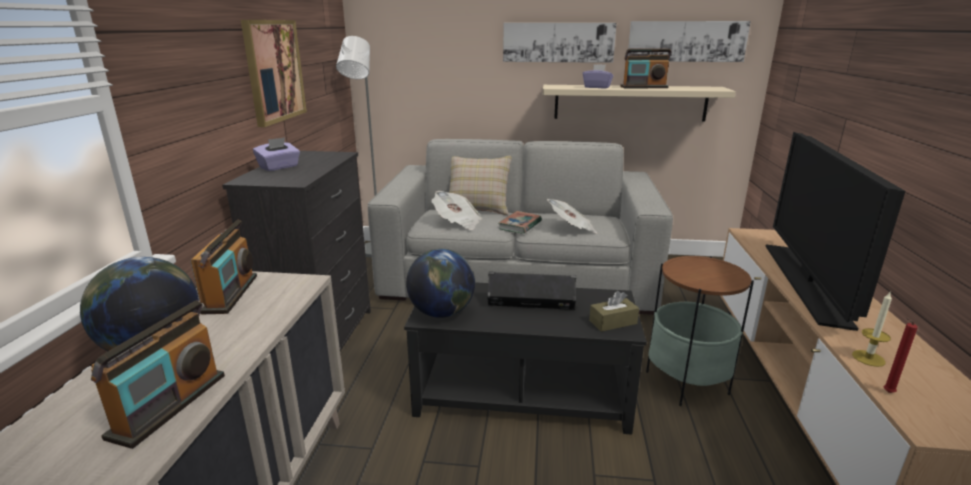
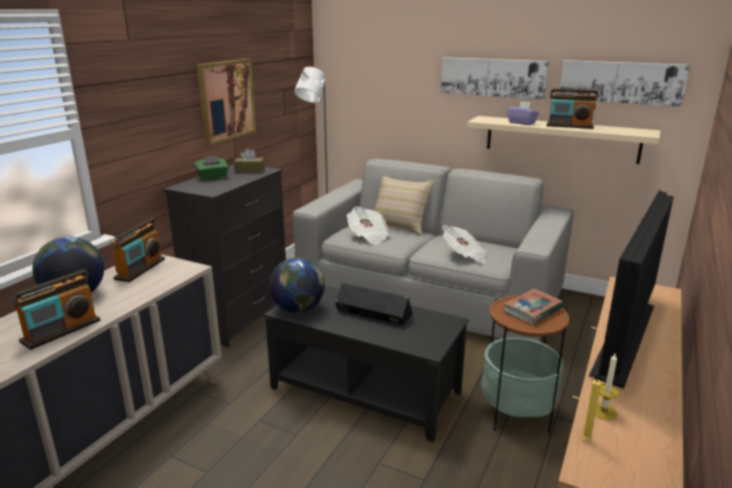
camera: 20 degrees right, 0 degrees up
purple tissue box [253,137,300,171] -> green tissue box [195,155,228,181]
book [499,211,542,234] -> book moved to [504,289,563,324]
brown tissue box [589,291,639,332] -> brown tissue box moved to [234,148,265,173]
red candle [884,318,918,393] -> yellow candle [582,374,601,440]

